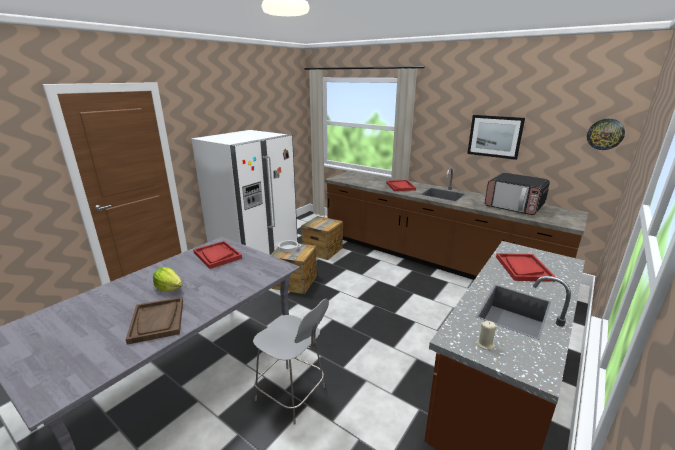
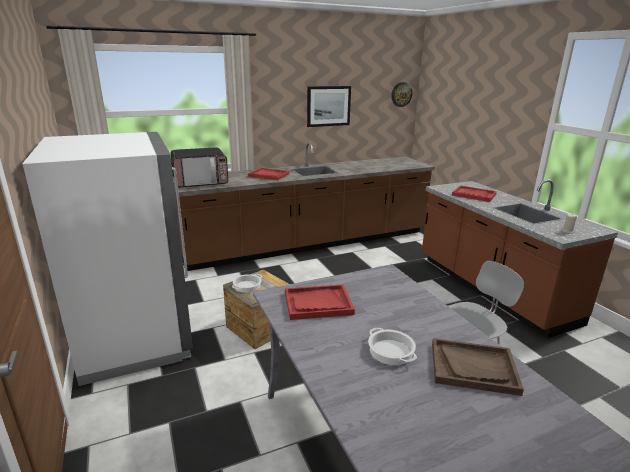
camera: 60 degrees left, 0 degrees up
lettuce [153,267,183,292] -> cooking pot [368,328,417,365]
crate [301,216,343,260] -> none
microwave [485,173,550,215] -> microwave moved to [171,147,228,187]

